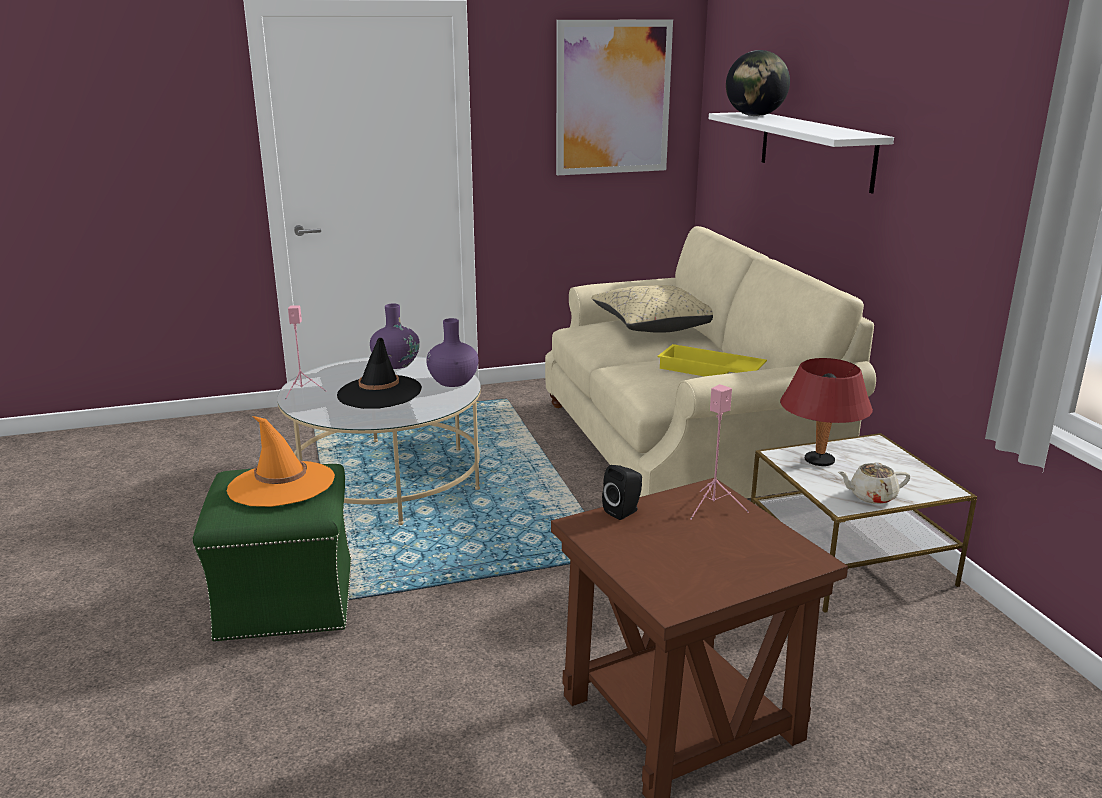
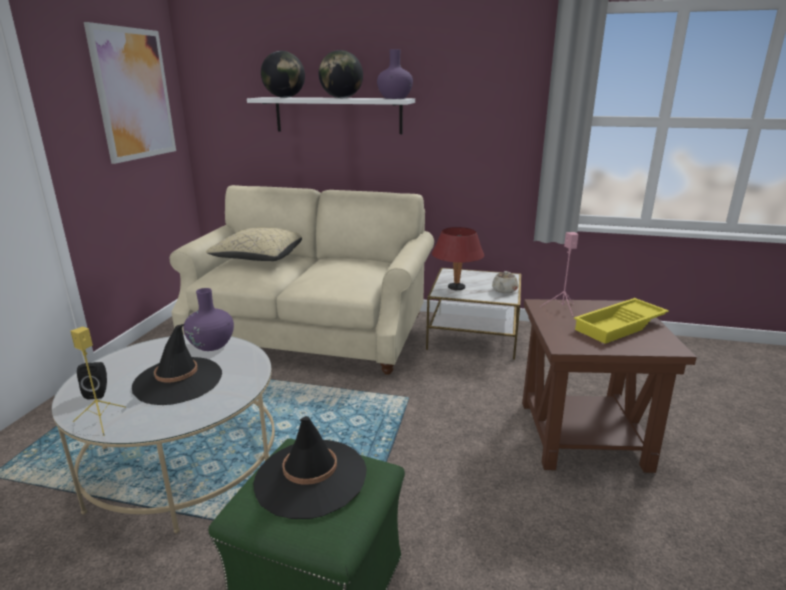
camera: 60 degrees left, 0 degrees up
orange hat [227,416,335,507] -> black hat [253,416,367,519]
pink speaker [285,305,326,400] -> yellow speaker [70,327,126,436]
purple vase [370,303,420,369] -> purple vase moved to [377,49,413,99]
black speaker [602,465,642,520] -> black speaker moved to [77,362,107,400]
yellow tray [657,344,767,376] -> yellow tray moved to [574,298,669,344]
none -> globe [319,50,363,98]

